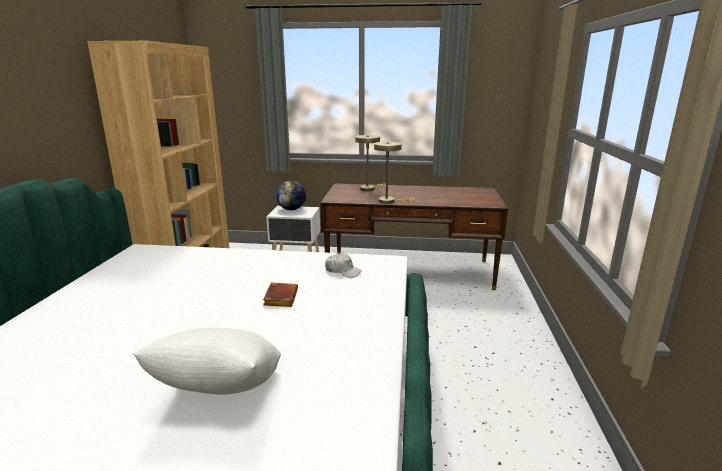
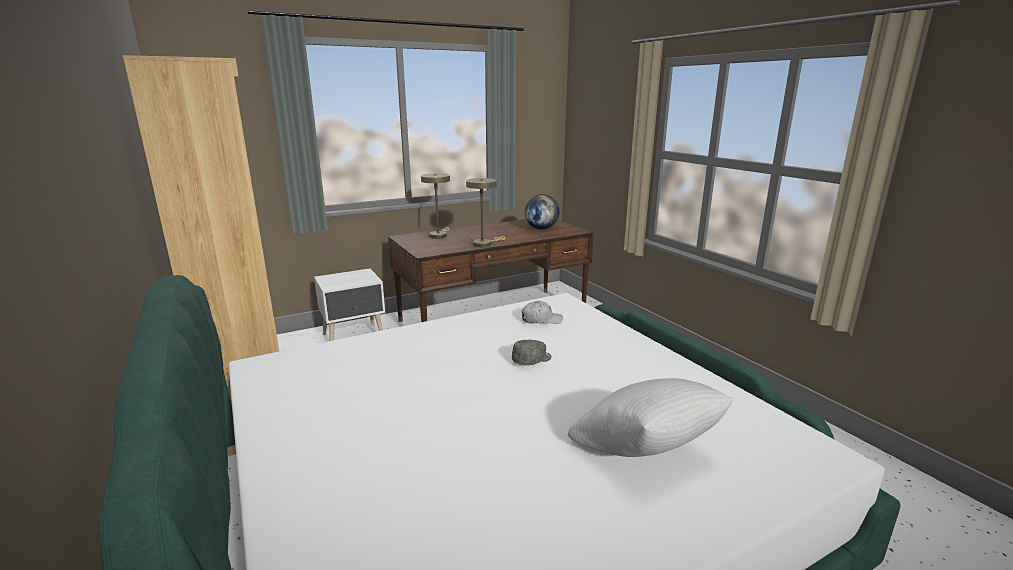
camera: 35 degrees left, 0 degrees up
brown book [263,283,298,307] -> grey cap [512,340,552,365]
globe [276,180,306,210] -> globe moved to [525,194,560,229]

